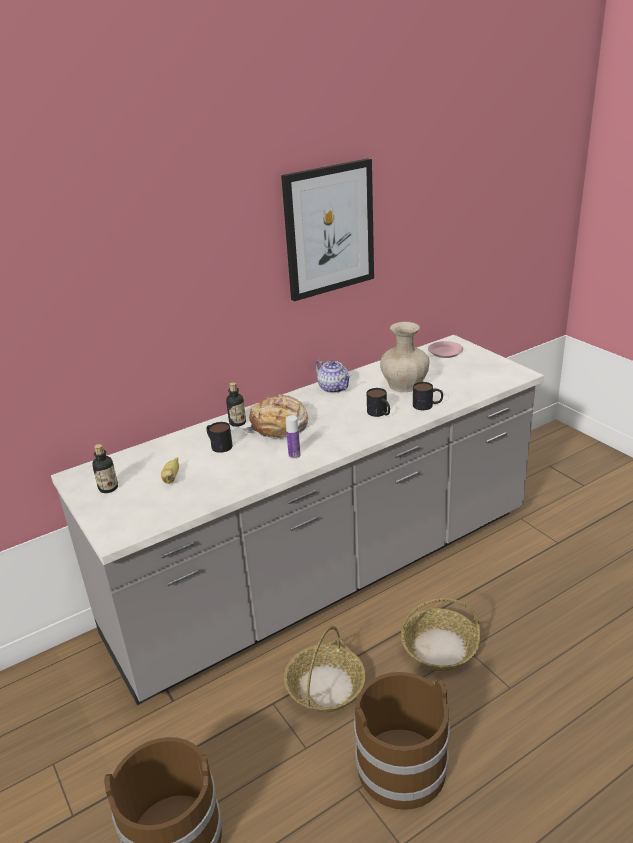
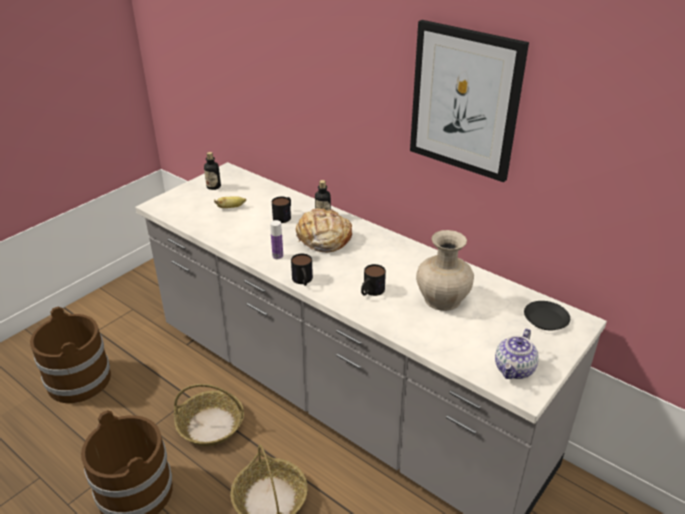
camera: 70 degrees right, 5 degrees up
teapot [315,360,351,393] -> teapot moved to [495,328,539,379]
mug [413,382,443,410] -> mug moved to [291,254,313,286]
pink plate [428,341,463,358] -> black plate [524,301,570,330]

